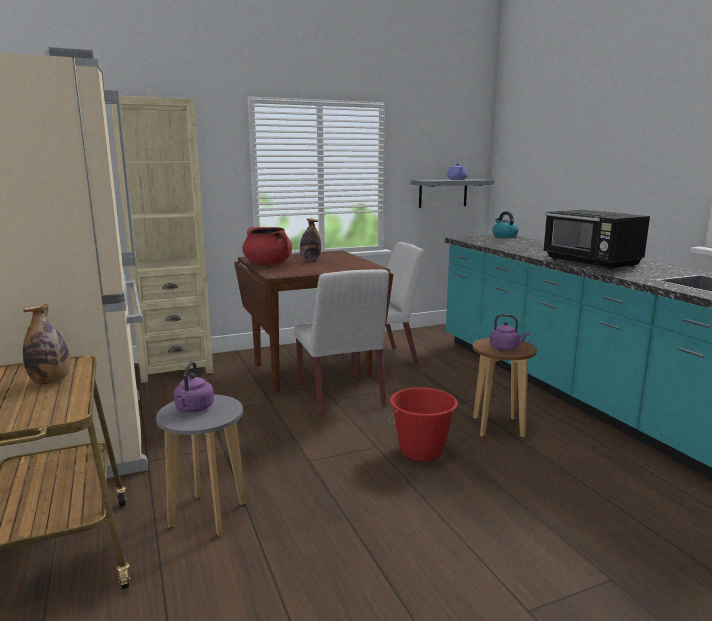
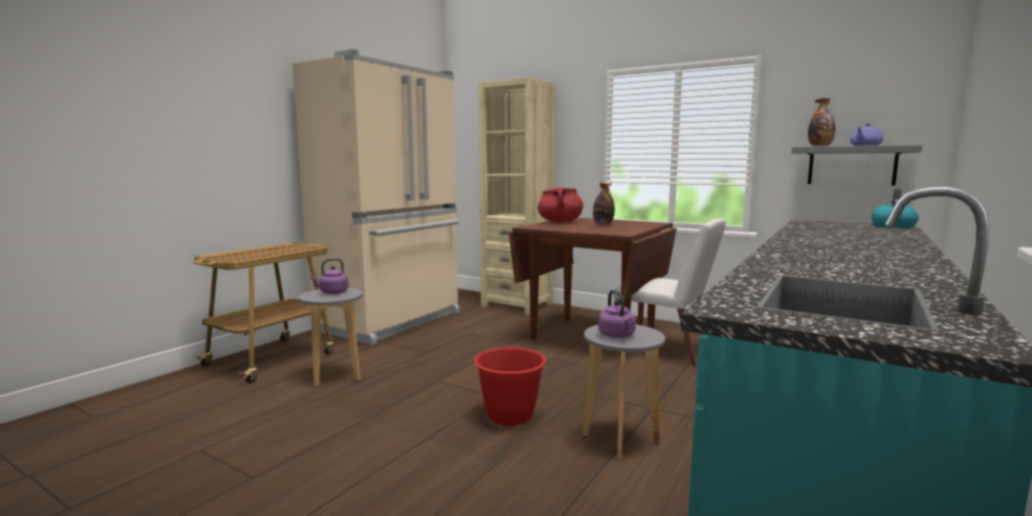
camera: 55 degrees right, 5 degrees down
bottle [23,304,70,385] -> bottle moved to [808,98,836,147]
white chair [294,269,389,418] -> none
brown stool [472,338,537,438] -> grey stool [582,325,665,459]
black microwave [543,210,650,270] -> none

